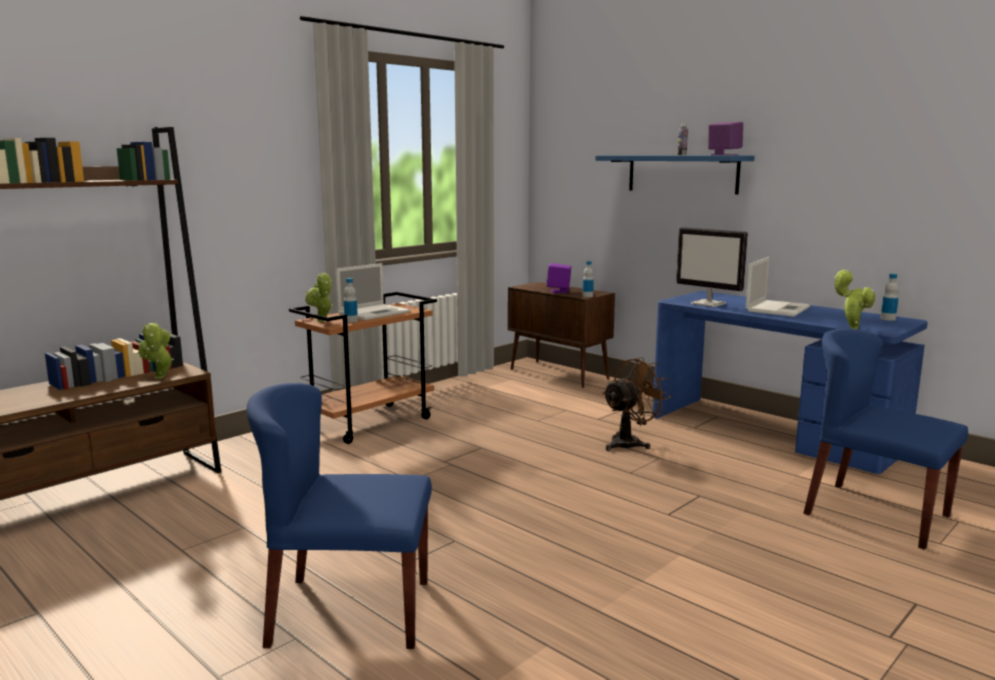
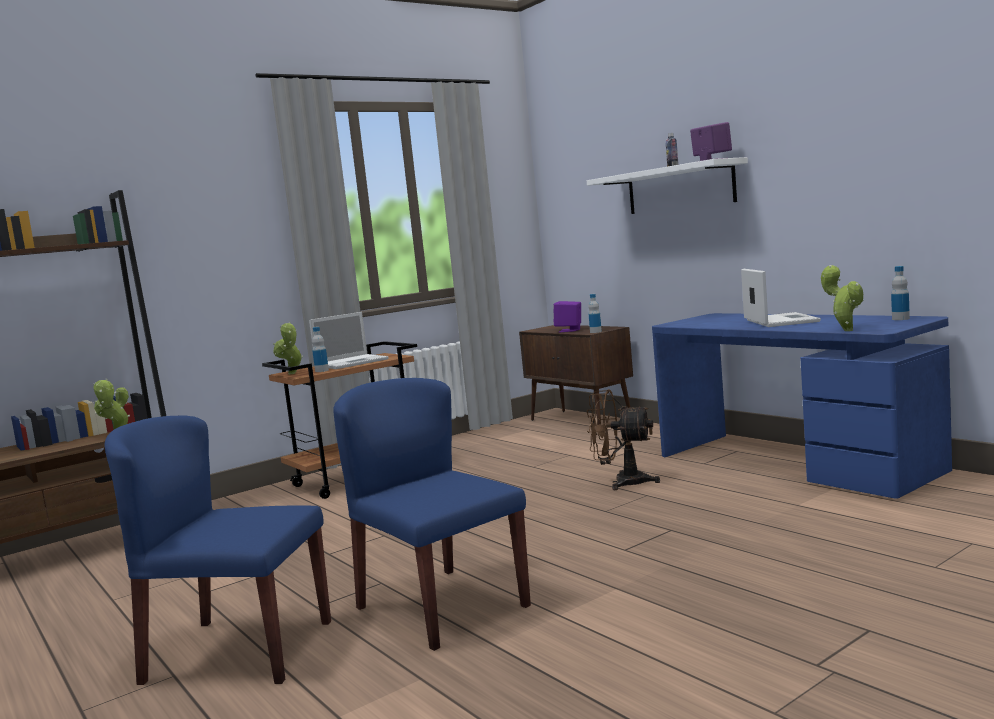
camera: 10 degrees right, 5 degrees down
blue shelf [595,156,754,194] -> white shelf [587,157,748,214]
brown fan [602,357,671,451] -> brown fan turned 135 degrees counterclockwise [587,389,660,490]
monitor [676,227,748,307] -> none
laptop [746,257,811,317] -> laptop turned 45 degrees counterclockwise [741,269,821,327]
blue chair [803,328,968,550] -> blue chair moved to [333,378,531,651]

